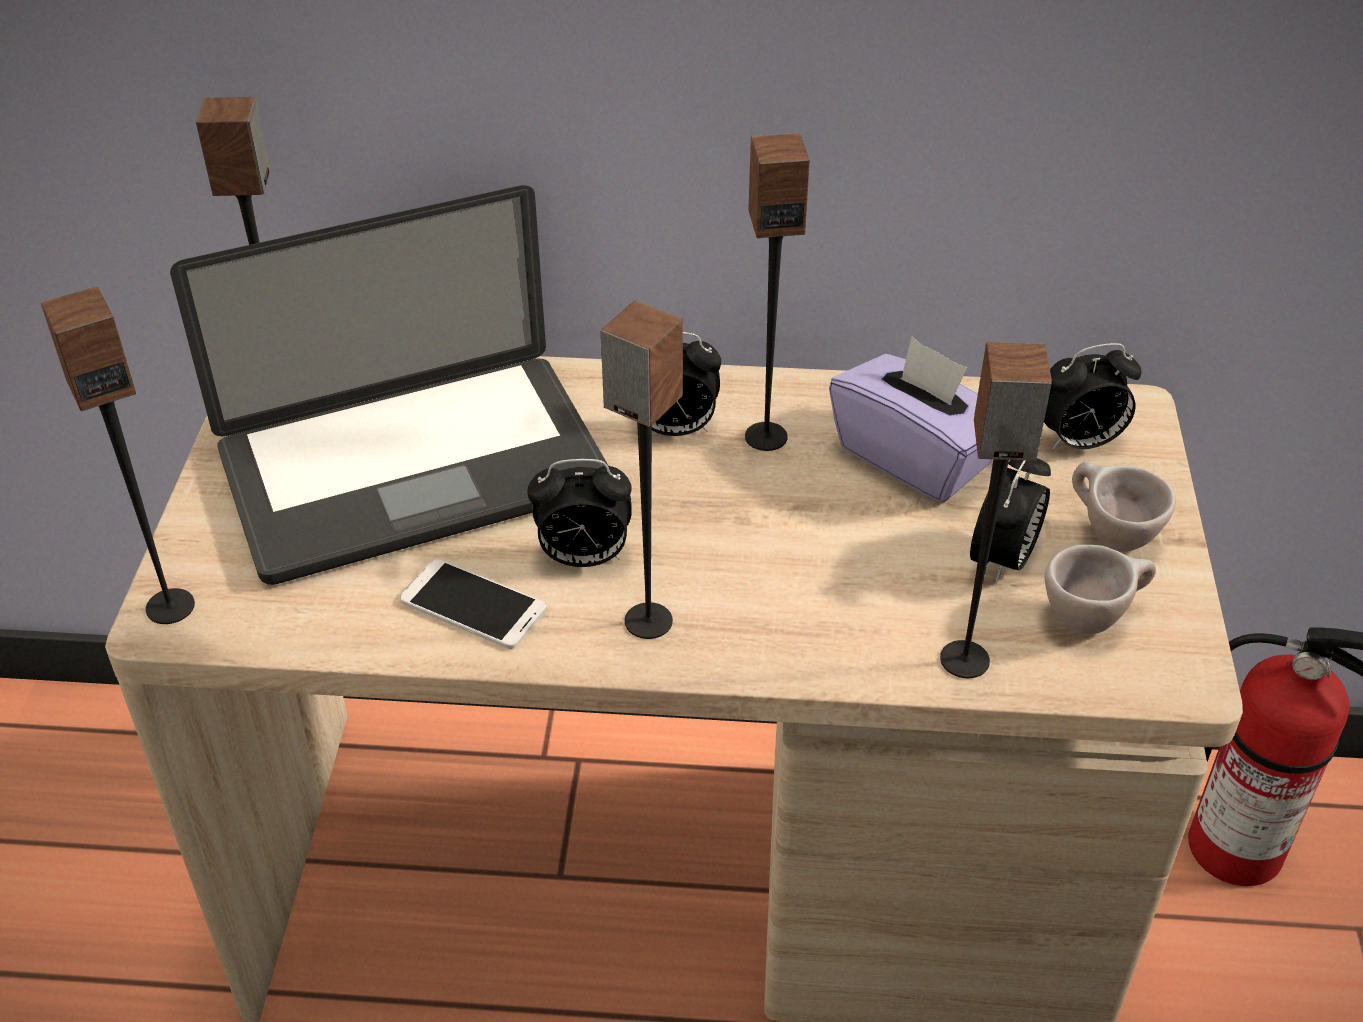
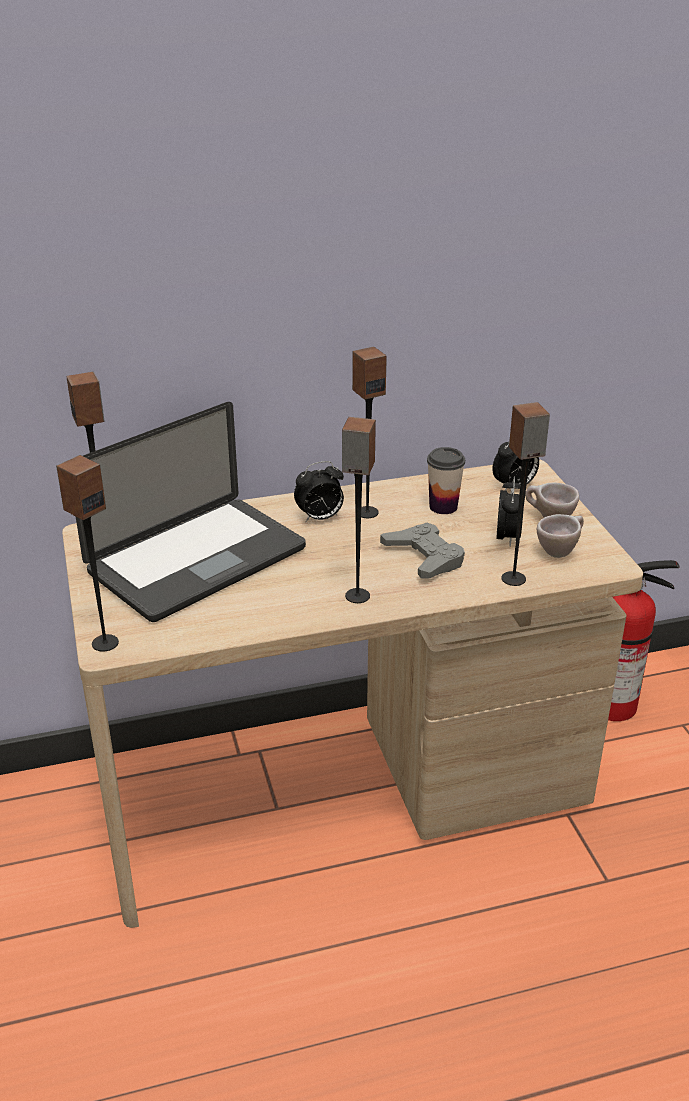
camera: 20 degrees left, 10 degrees down
phone [400,559,546,649] -> none
alarm clock [528,459,632,567] -> none
purple tissue box [829,336,992,503] -> cup [427,447,465,514]
none -> grey game controller [380,523,465,578]

